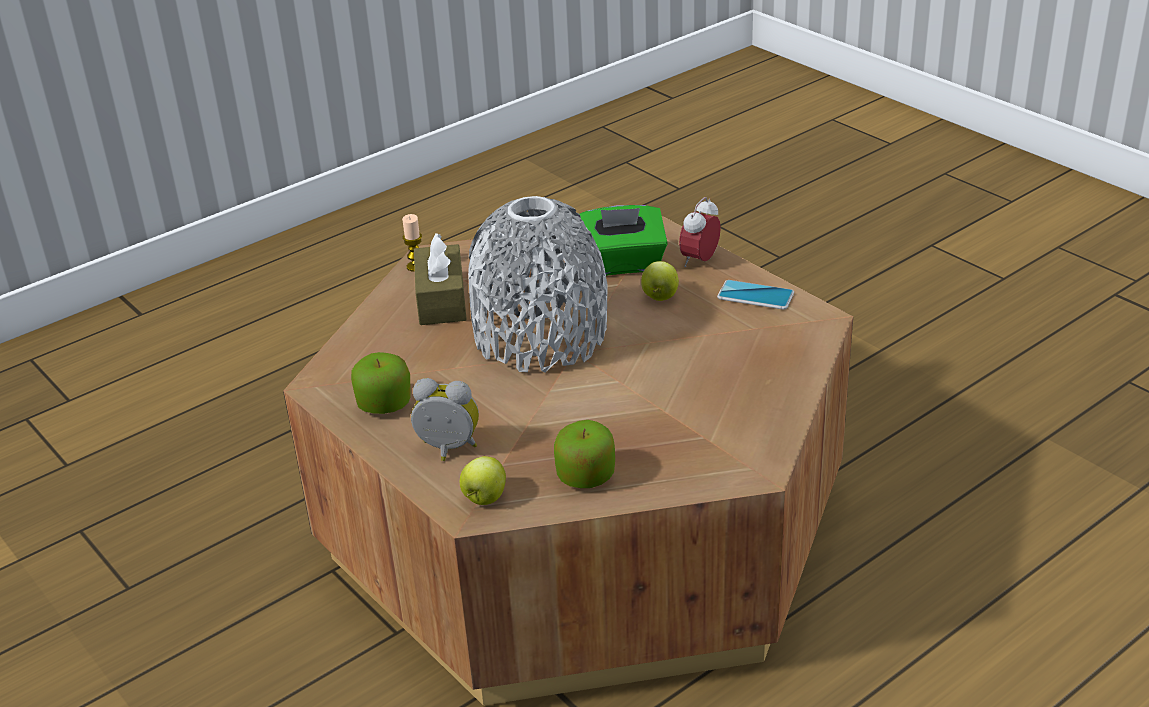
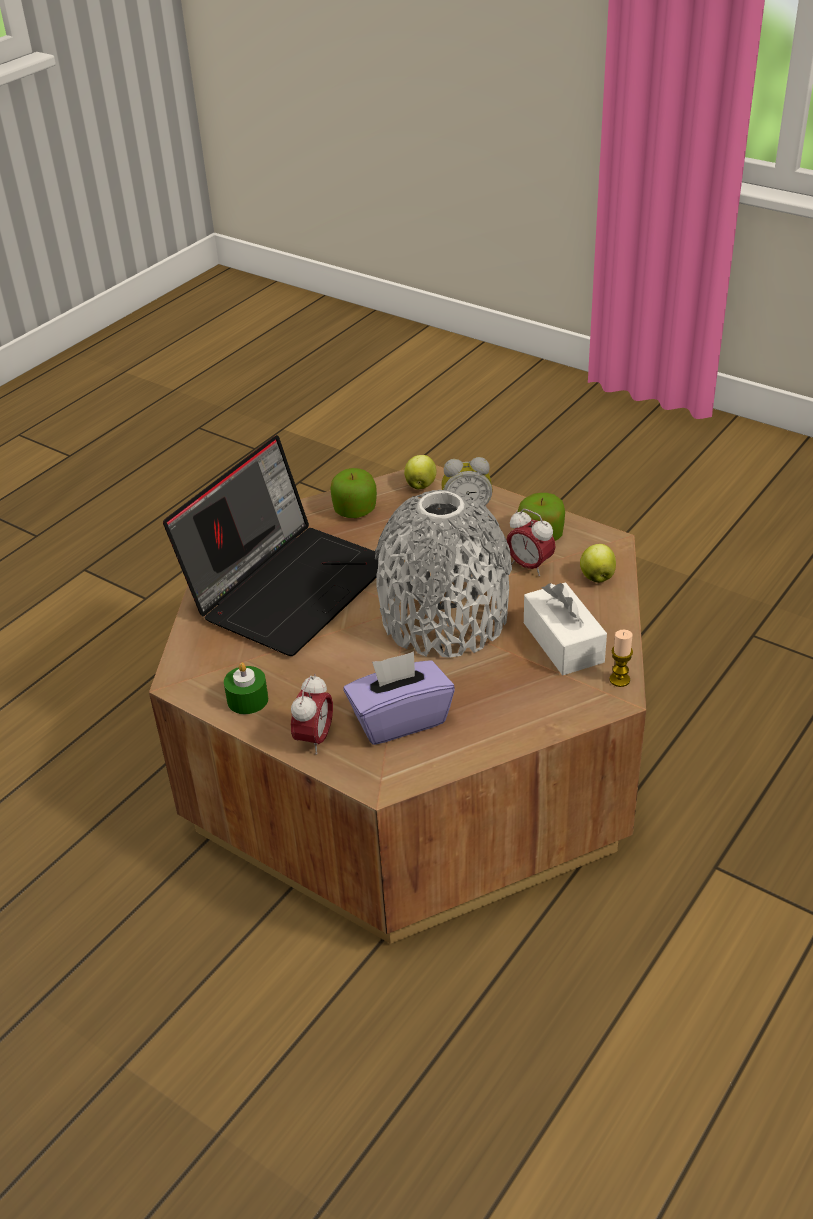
camera: 165 degrees right, 5 degrees up
brown tissue box [414,233,467,325] -> white tissue box [524,582,607,675]
green tissue box [580,205,668,276] -> purple tissue box [343,651,455,745]
apple [641,261,679,301] -> apple moved to [580,544,616,583]
phone [717,280,794,310] -> green candle [224,663,268,714]
none -> laptop [163,435,384,656]
none -> alarm clock [507,509,556,576]

